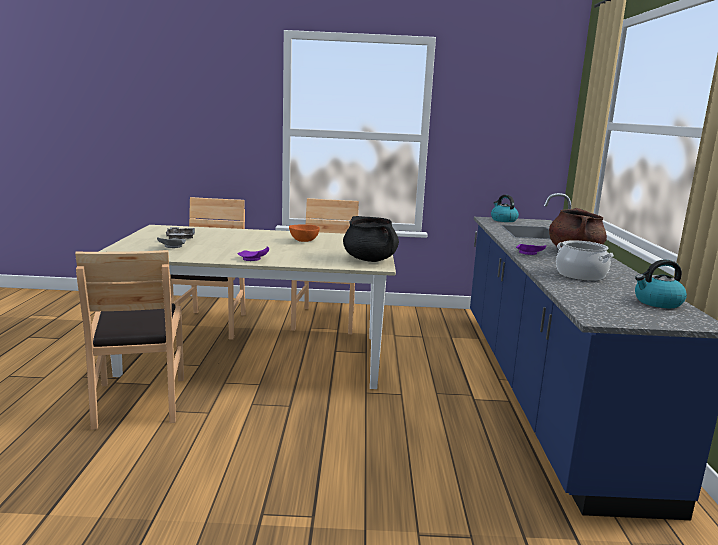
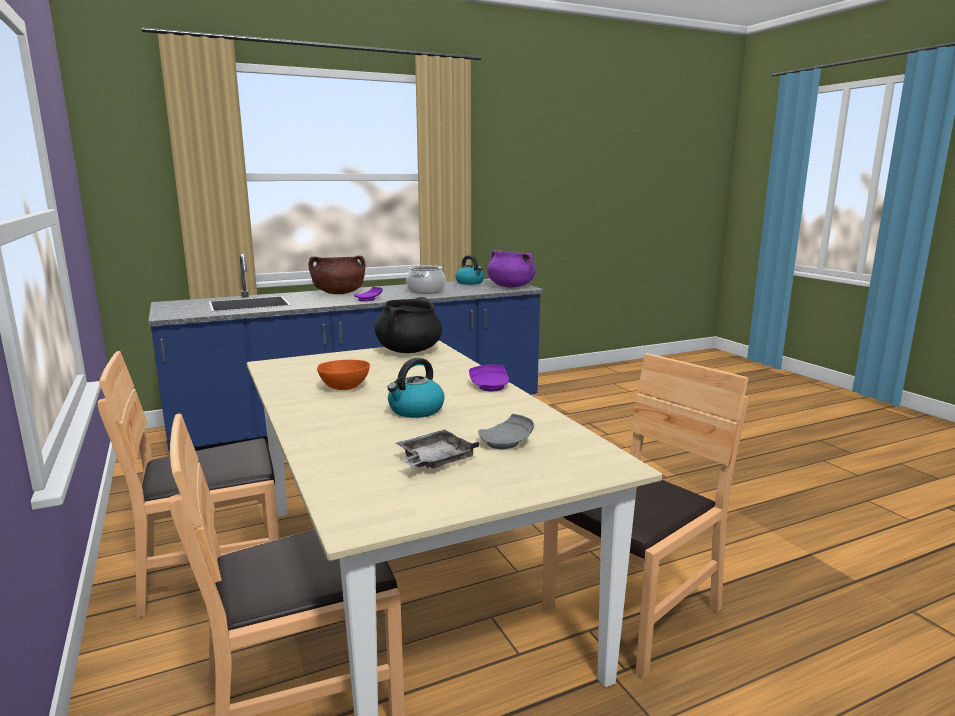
camera: 115 degrees left, 0 degrees up
kettle [491,195,519,222] -> kettle moved to [387,358,445,418]
none -> purple cooking pot [487,250,536,287]

